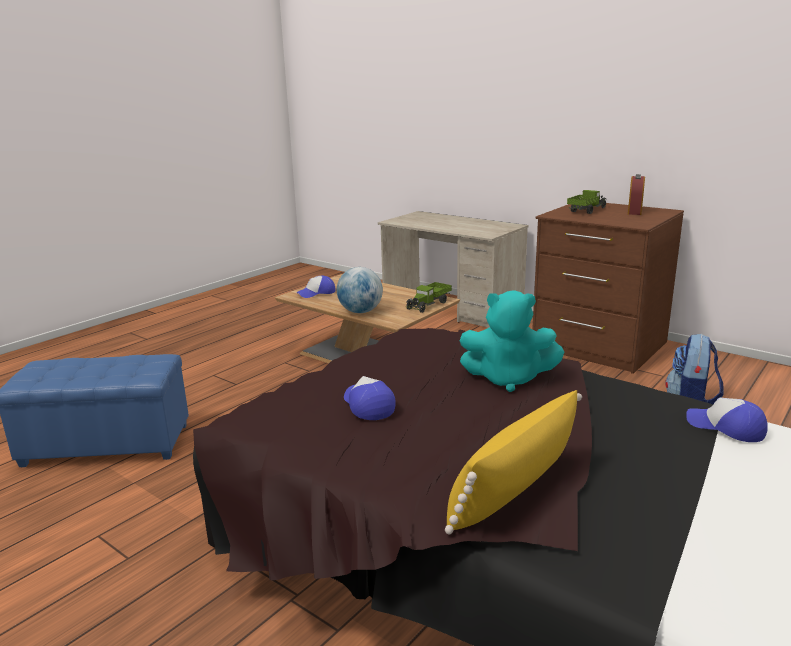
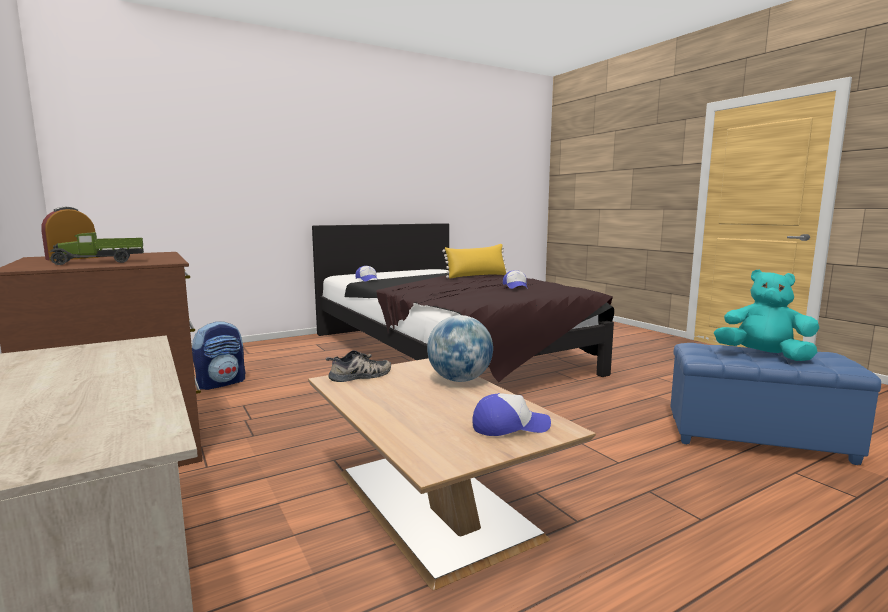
camera: 160 degrees left, 10 degrees down
toy truck [406,282,452,313] -> shoe [326,350,391,382]
turquoise plush toy [460,291,564,392] -> turquoise plush toy moved to [714,270,819,361]

